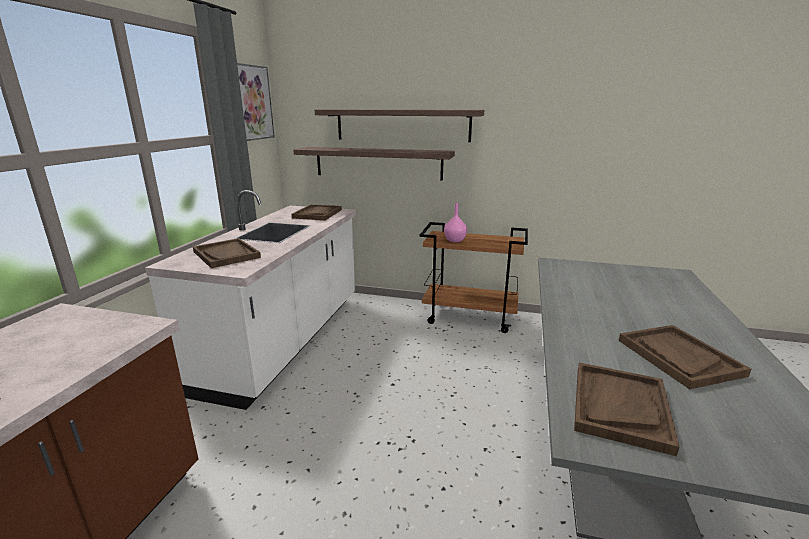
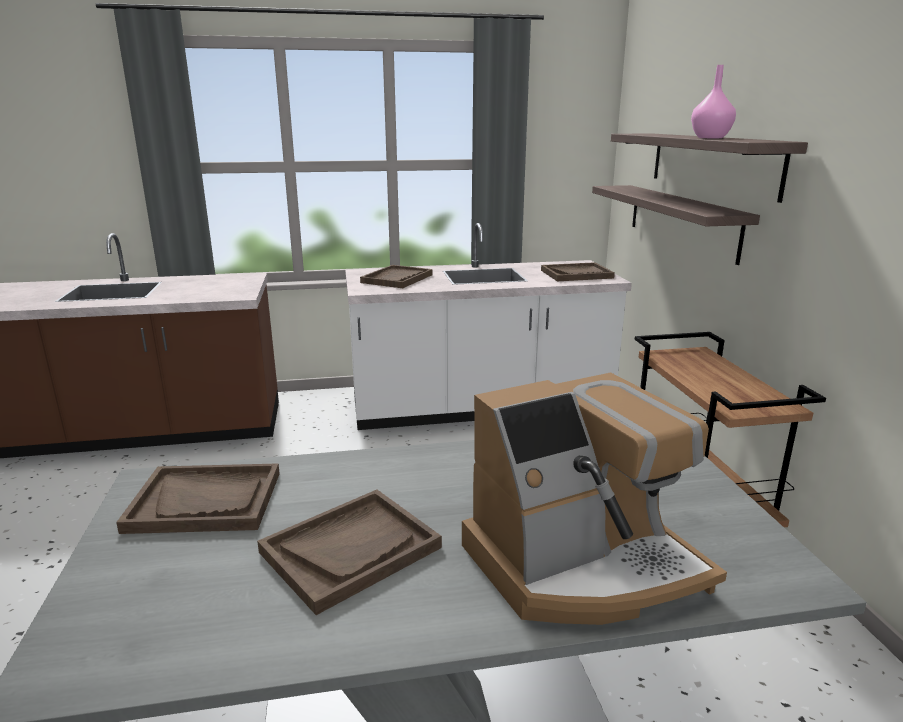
camera: 65 degrees right, 0 degrees up
picture [237,63,275,141] -> none
pink vase [444,203,467,242] -> pink vase moved to [691,65,736,138]
none -> coffee machine [462,373,727,625]

